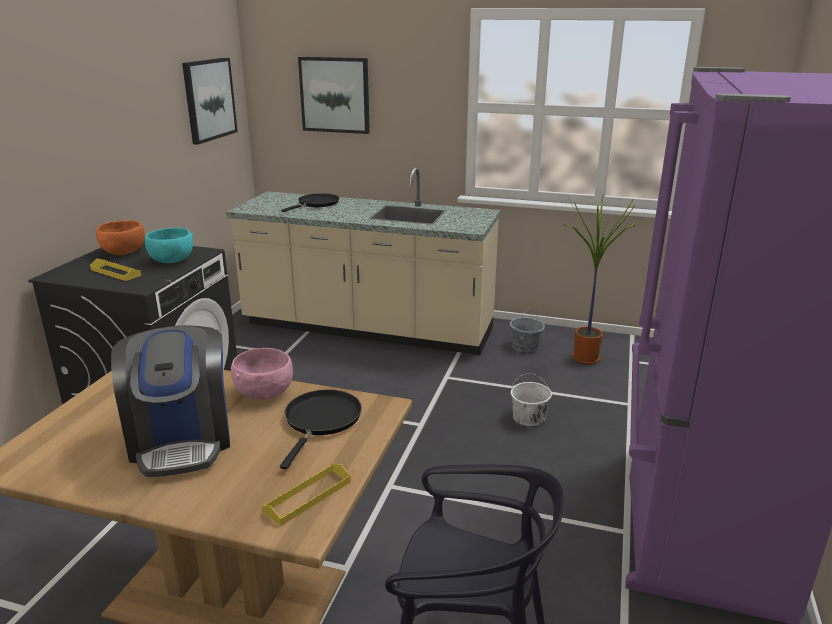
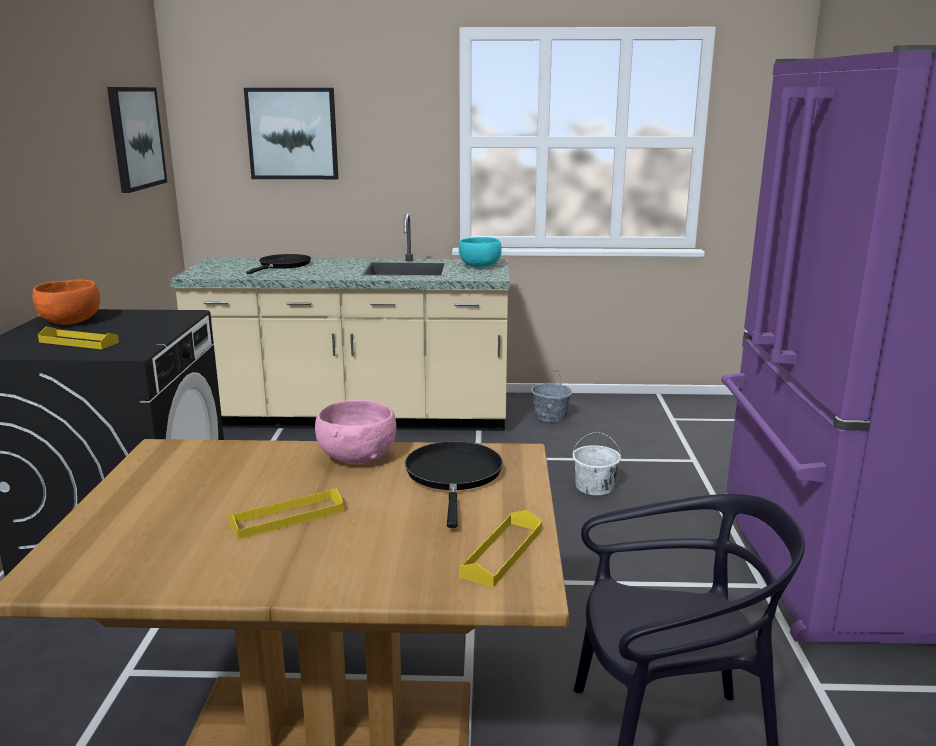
camera: 15 degrees left, 5 degrees down
coffee machine [111,325,230,477] -> yellow tray [228,488,344,540]
turquoise bowl [145,228,193,263] -> turquoise bowl moved to [459,237,502,267]
potted plant [563,195,638,365] -> none

